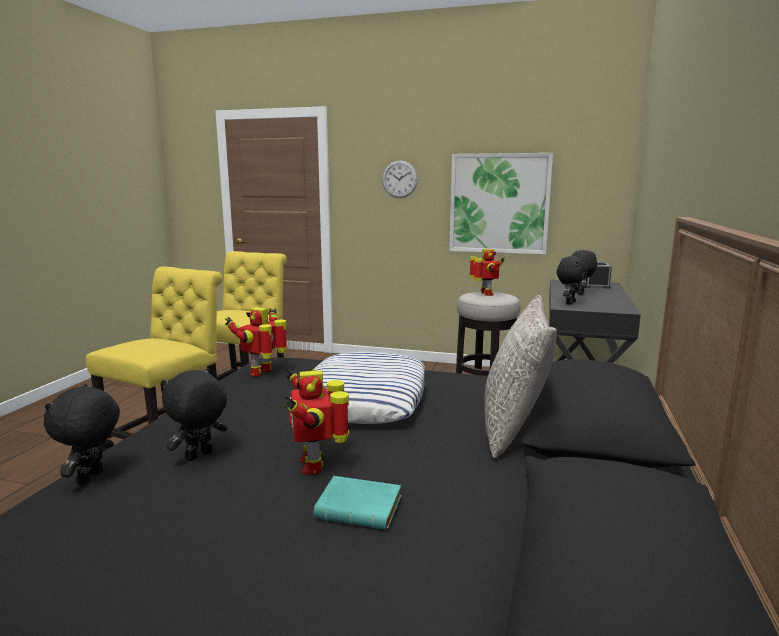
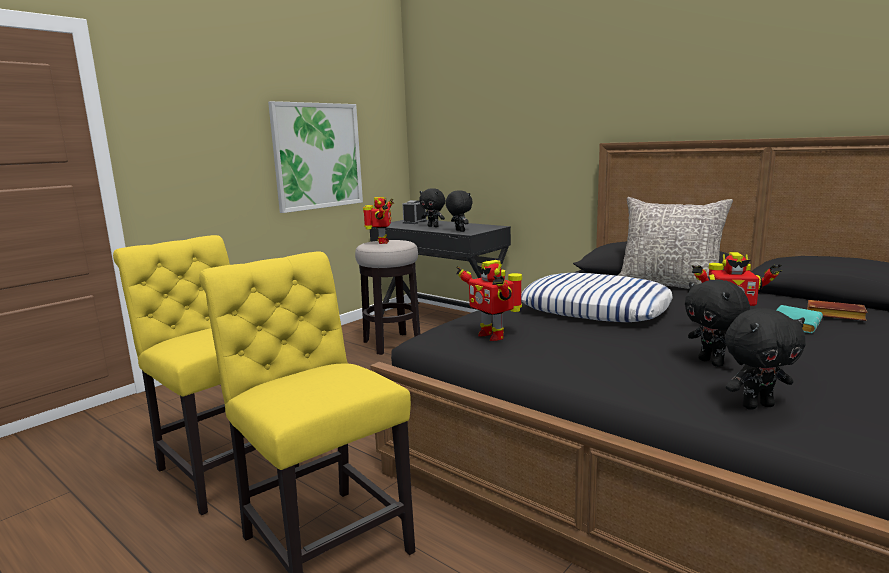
camera: 65 degrees left, 0 degrees up
black plush toy [44,384,120,485] -> black plush toy turned 45 degrees counterclockwise [725,308,806,410]
wall clock [382,161,418,198] -> none
toy robot [469,249,505,296] -> toy robot turned 75 degrees clockwise [363,197,394,244]
none -> brown book [807,300,868,321]

